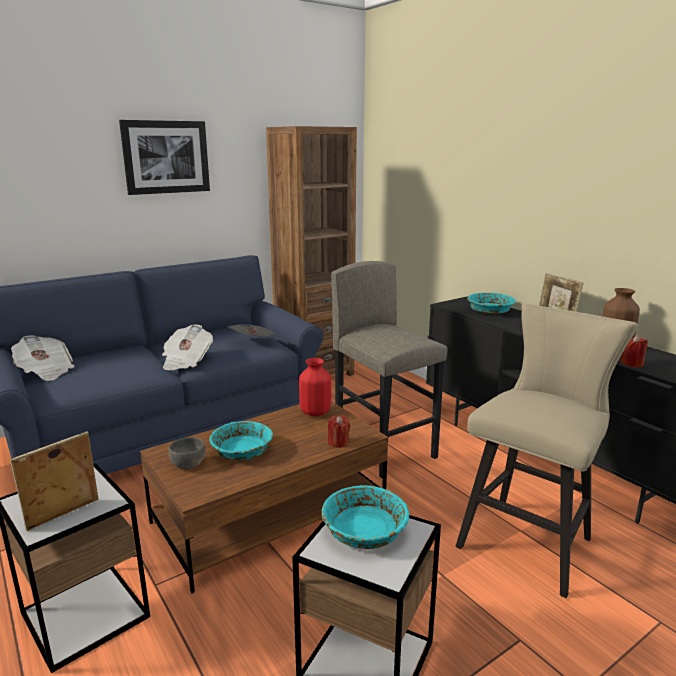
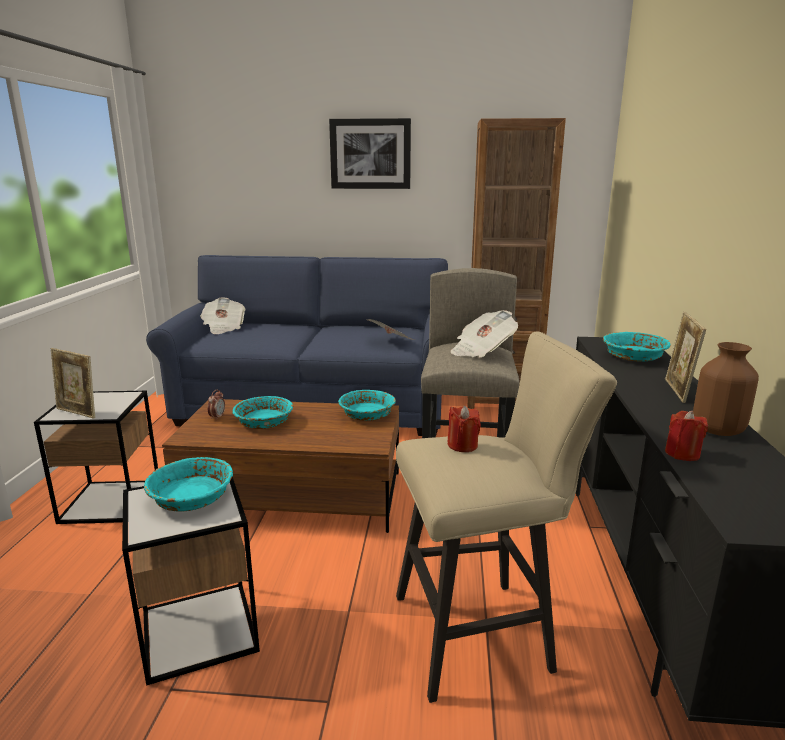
camera: 40 degrees right, 0 degrees up
picture frame [10,432,99,531] -> picture frame turned 150 degrees counterclockwise [51,348,95,419]
newspaper [162,324,213,370] -> newspaper moved to [450,310,518,357]
grey bowl [168,437,206,469] -> alarm clock [207,390,225,420]
red vase [299,358,331,416] -> turquoise bowl [338,390,396,421]
red candle [328,415,350,448] -> red candle moved to [448,405,481,452]

